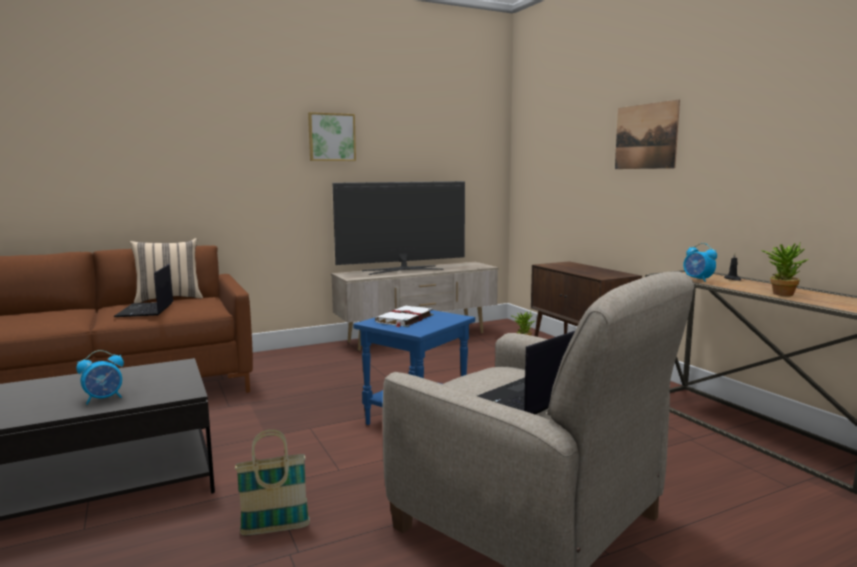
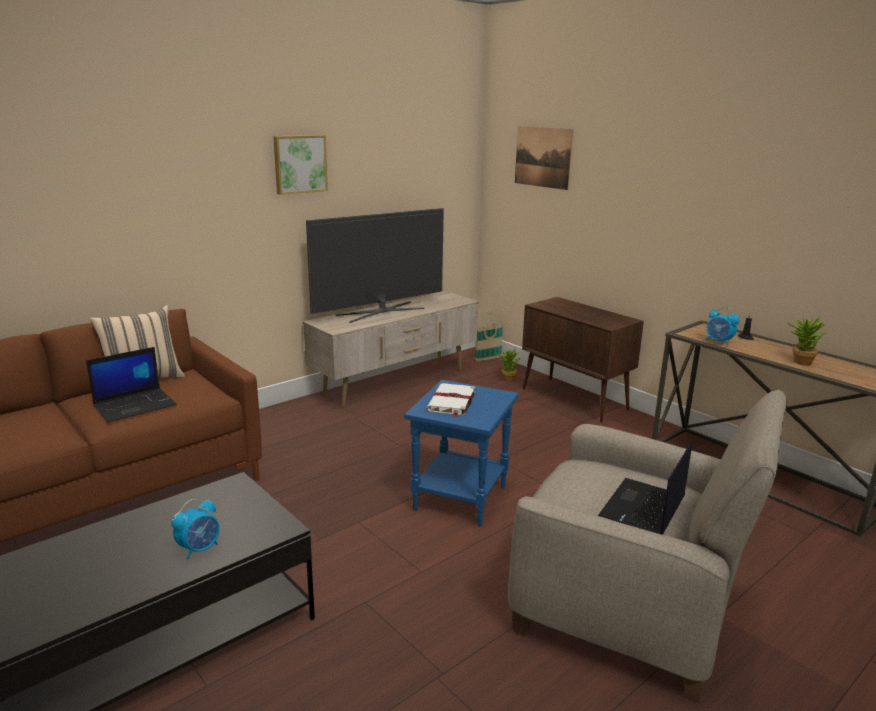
camera: 15 degrees left, 10 degrees up
laptop [114,264,173,317] -> laptop turned 105 degrees counterclockwise [86,347,177,423]
basket [235,429,310,536] -> basket moved to [474,312,503,361]
picture [615,100,680,169] -> picture moved to [515,126,573,190]

